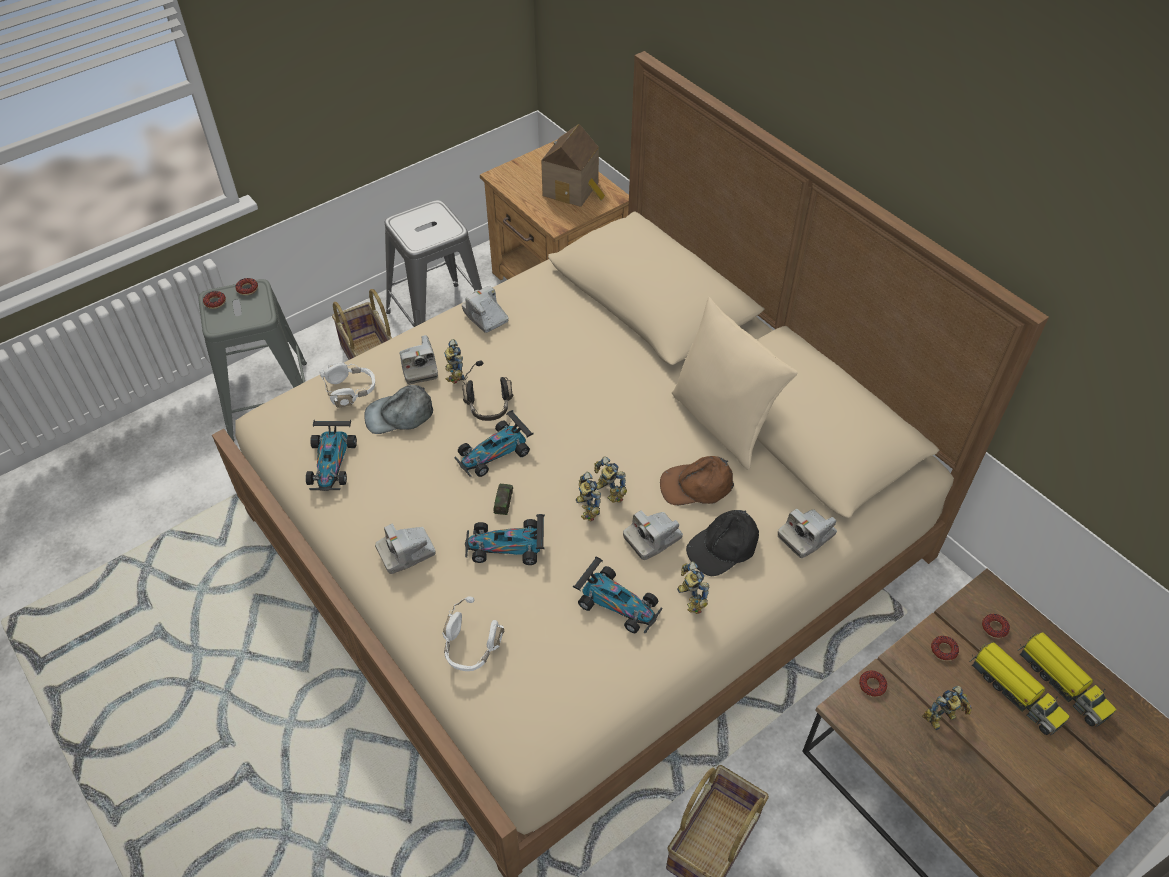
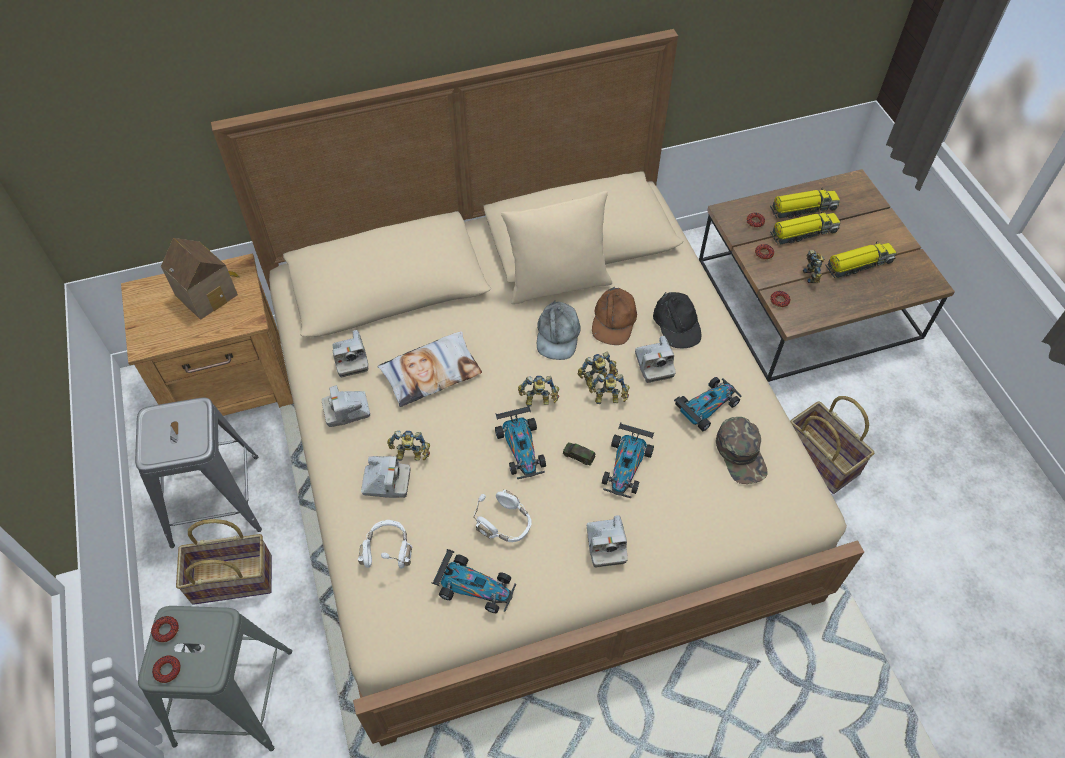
camera: 70 degrees left, 5 degrees up
grey cap [364,385,433,434] -> grey cap moved to [537,301,580,360]
white headphones [442,596,504,671] -> white headphones moved to [473,490,532,542]
black headphones [462,360,513,421] -> none
toy robot [677,561,709,614] -> toy robot moved to [518,376,559,407]
camera [778,509,837,558] -> camera moved to [333,330,368,377]
none -> pillow [377,331,482,407]
none -> green cap [716,417,768,484]
none -> toy truck [825,242,897,278]

